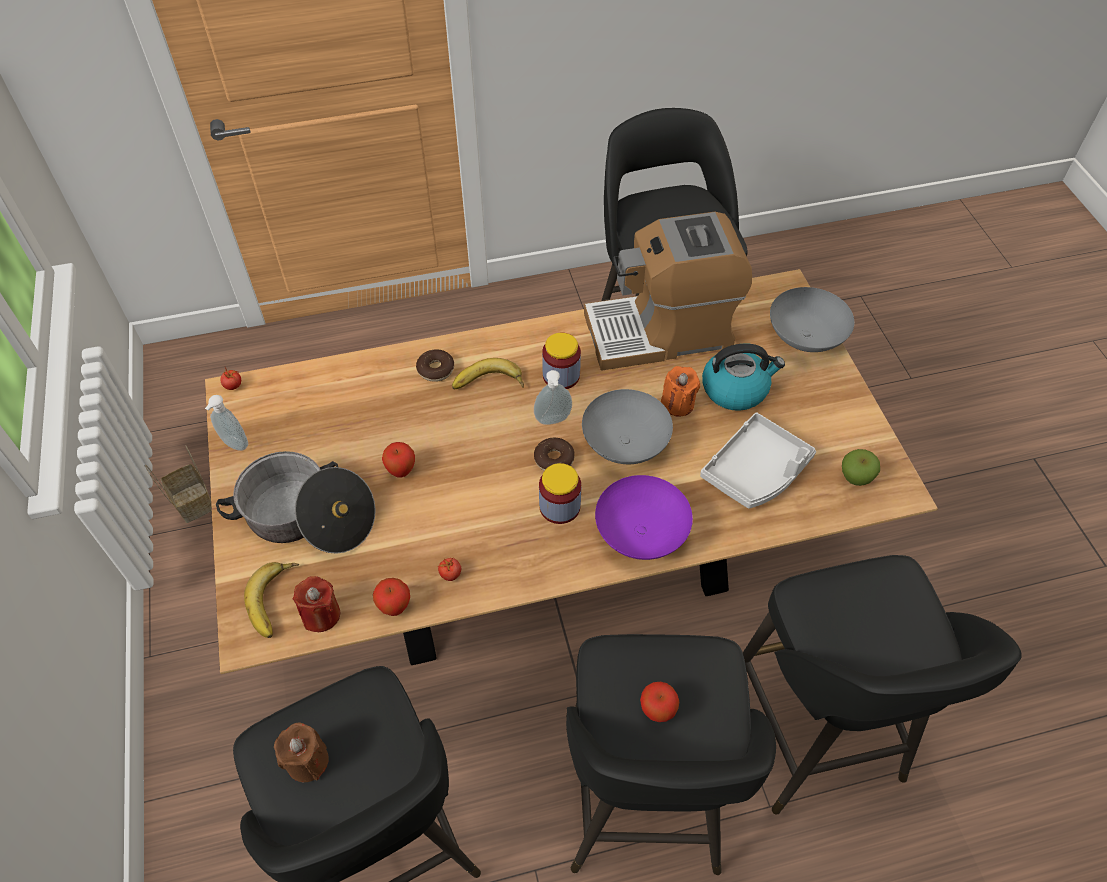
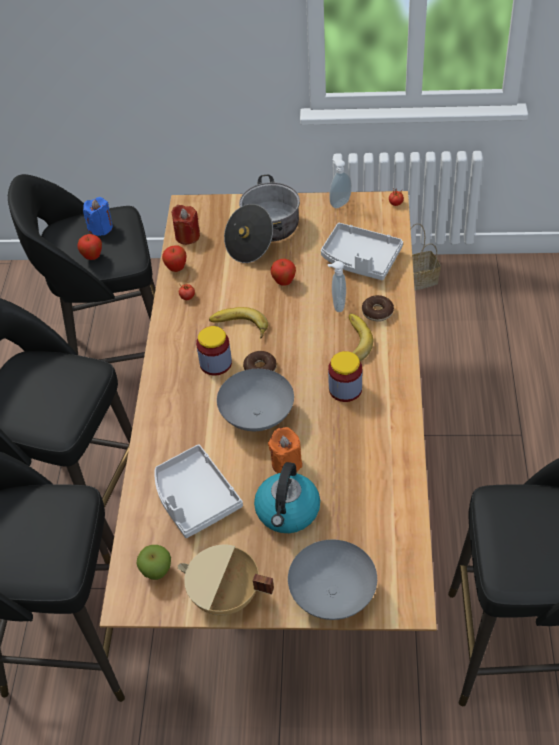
camera: 110 degrees right, 5 degrees down
banana [244,562,299,638] -> banana moved to [209,307,268,338]
brown candle [274,723,329,782] -> blue candle [83,197,113,236]
soap dispenser [534,370,572,425] -> soap dispenser moved to [328,261,346,312]
coffee machine [584,212,752,371] -> none
purple bowl [595,475,693,560] -> none
apple [640,682,679,722] -> apple moved to [77,234,102,260]
none -> beige cooking pot [177,544,274,615]
none -> grey tray [321,223,403,280]

